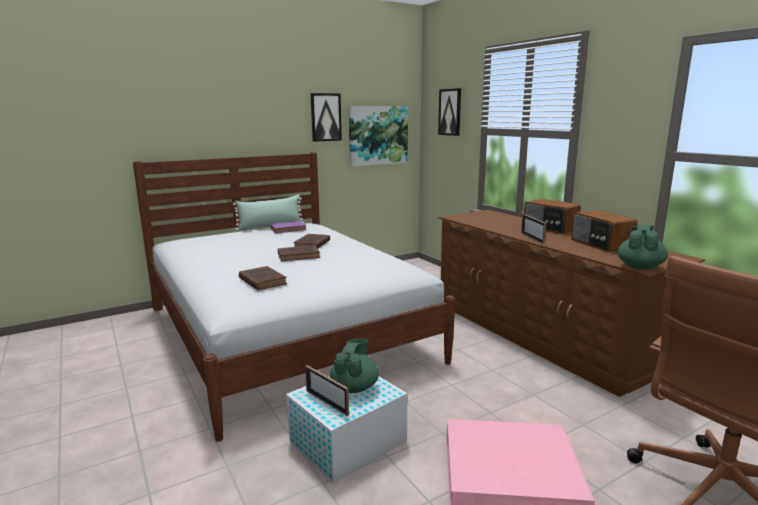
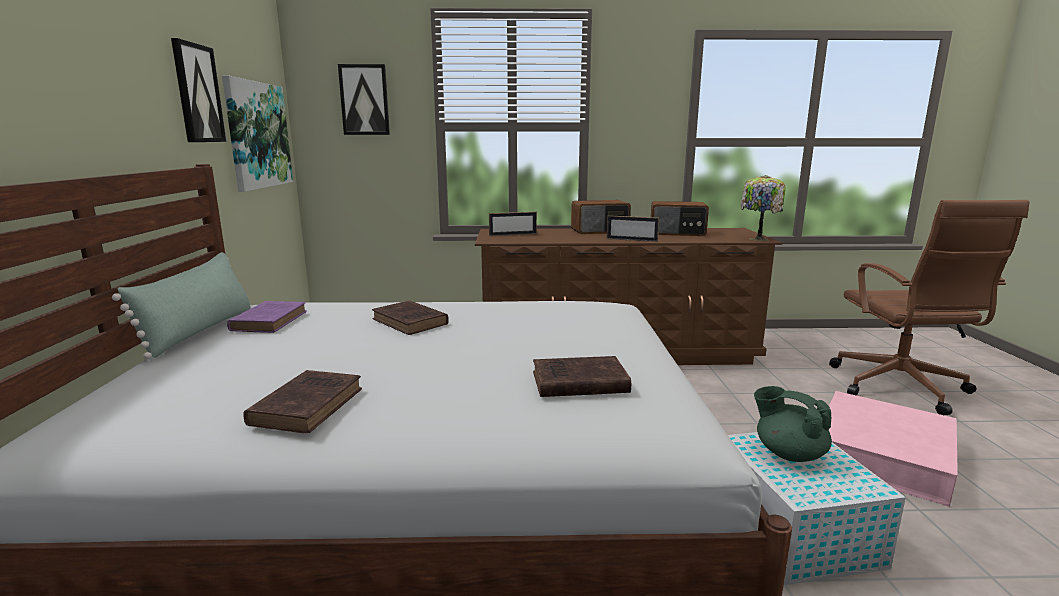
camera: 60 degrees left, 0 degrees up
brown book [278,245,320,261] -> brown book moved to [243,370,362,434]
picture frame [305,365,349,416] -> picture frame moved to [489,212,537,236]
green teapot [618,225,668,269] -> table lamp [741,175,786,241]

